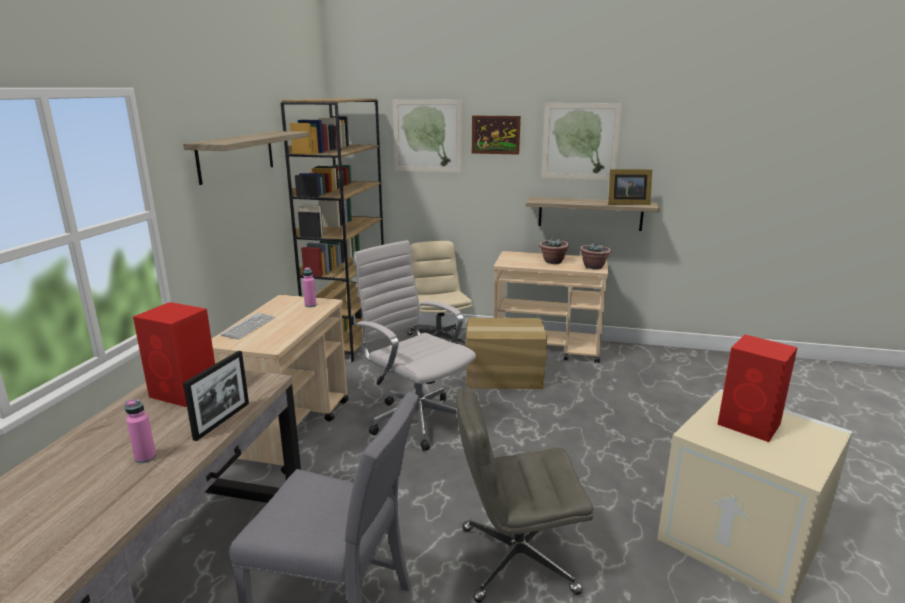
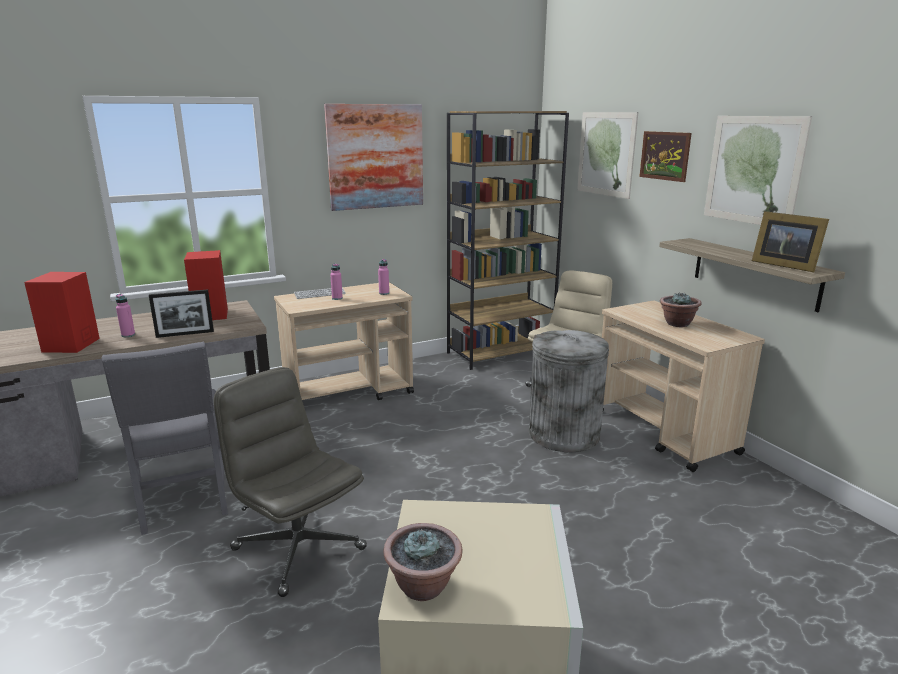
camera: 50 degrees right, 0 degrees up
shelf [183,131,309,185] -> picture [324,104,423,211]
white office chair [353,240,476,451] -> none
cardboard box [466,318,547,389] -> grey trash can [529,330,609,452]
potted plant [580,243,612,270] -> potted plant moved to [384,523,462,601]
red speaker [717,334,798,442] -> red speaker moved to [24,272,100,353]
none -> pink bottle [330,264,343,300]

